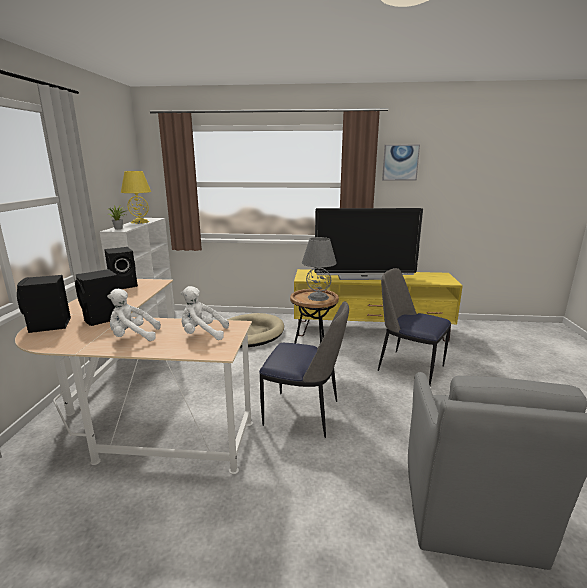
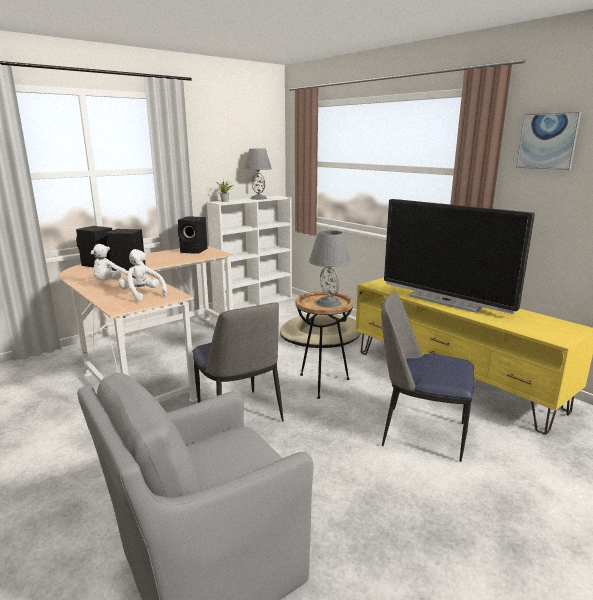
camera: 45 degrees right, 0 degrees up
white plush toy [107,289,161,341] -> white plush toy turned 105 degrees counterclockwise [91,244,128,280]
yellow table lamp [121,171,151,224] -> grey table lamp [244,148,272,200]
chair [378,268,451,385] -> chair turned 60 degrees counterclockwise [381,294,474,462]

